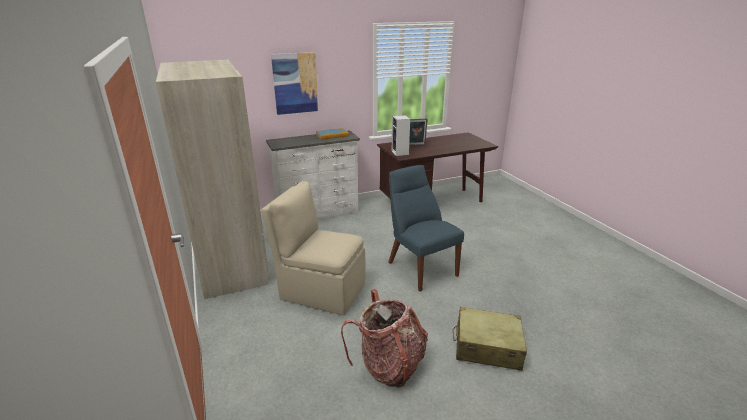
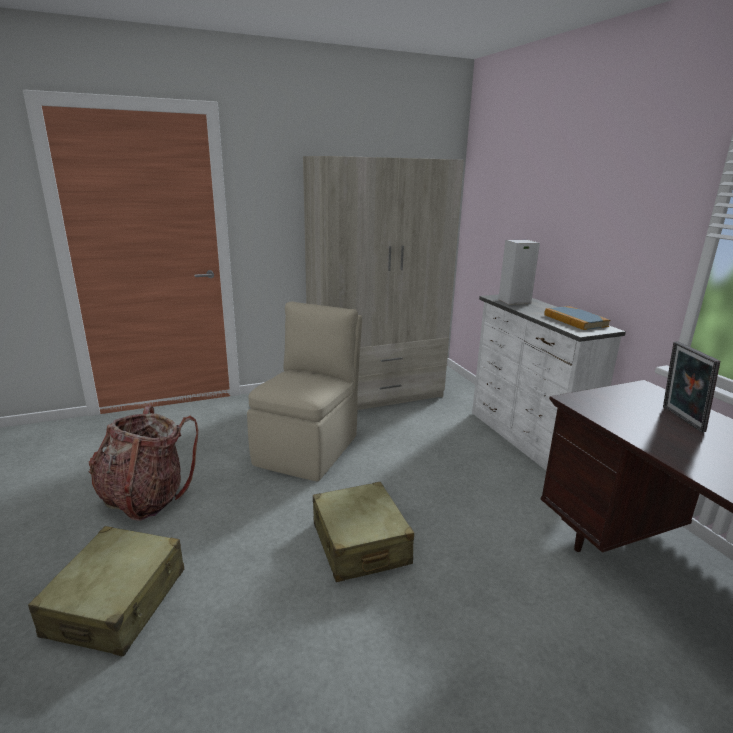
camera: 90 degrees right, 5 degrees down
picture [271,52,319,115] -> none
blue chair [388,165,464,292] -> beige suitcase [313,482,414,582]
speaker [392,115,410,156] -> speaker moved to [498,240,540,305]

